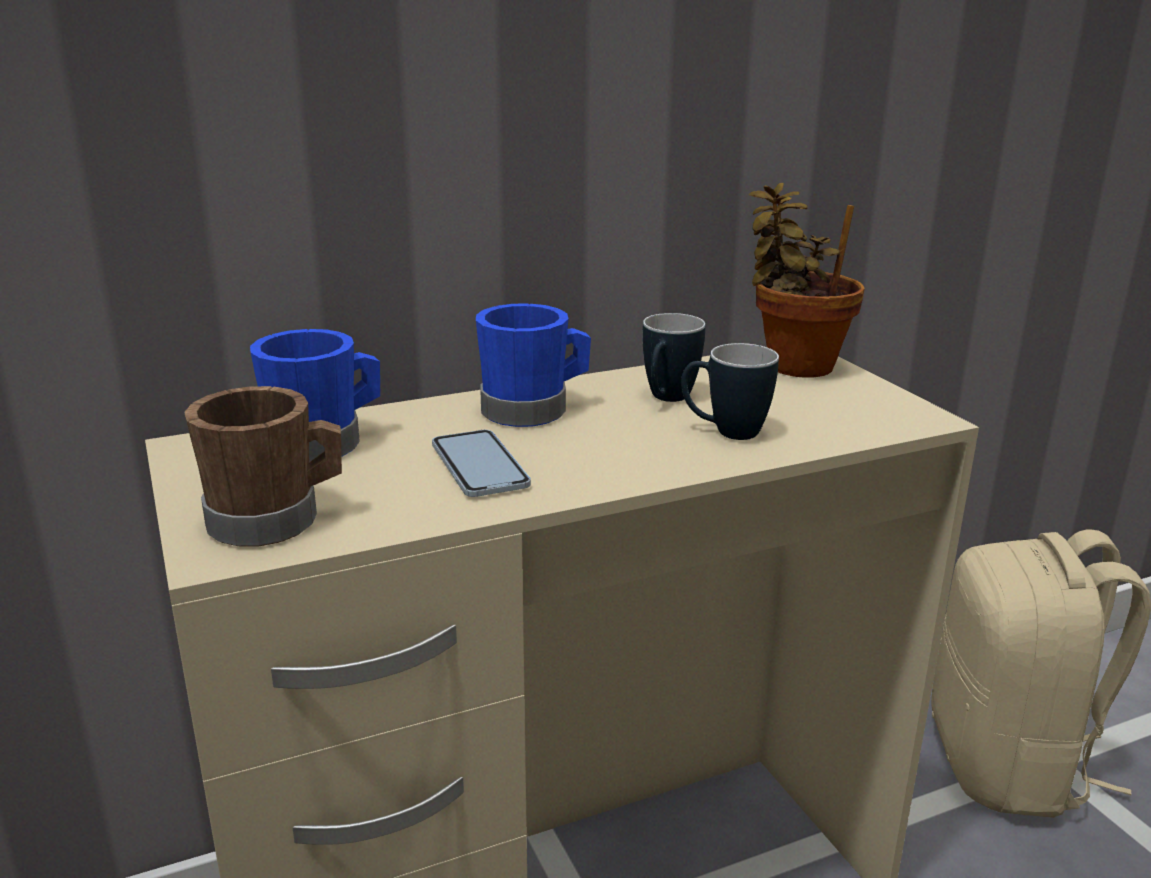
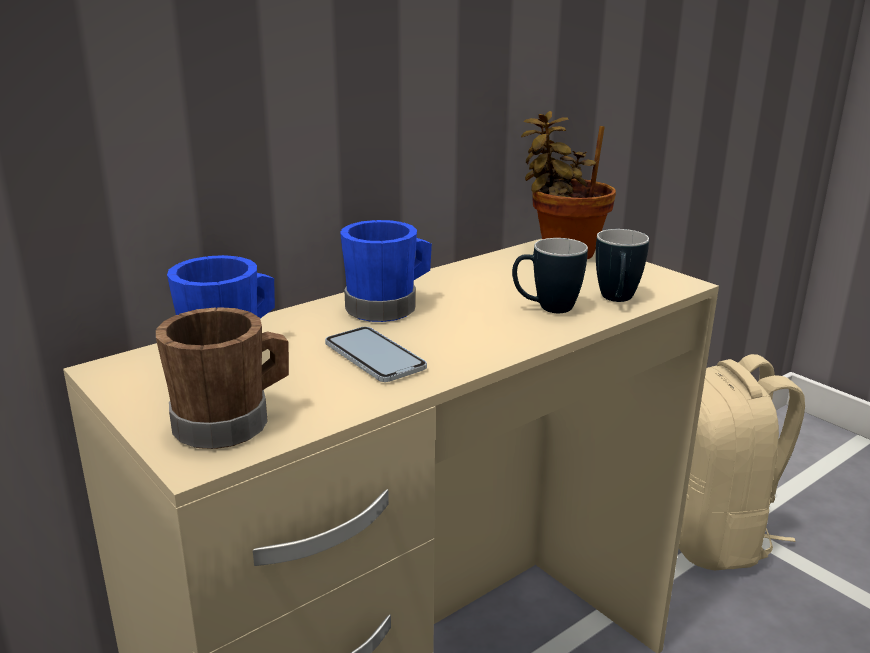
camera: 15 degrees left, 0 degrees up
mug [642,313,705,402] -> mug moved to [596,229,649,302]

